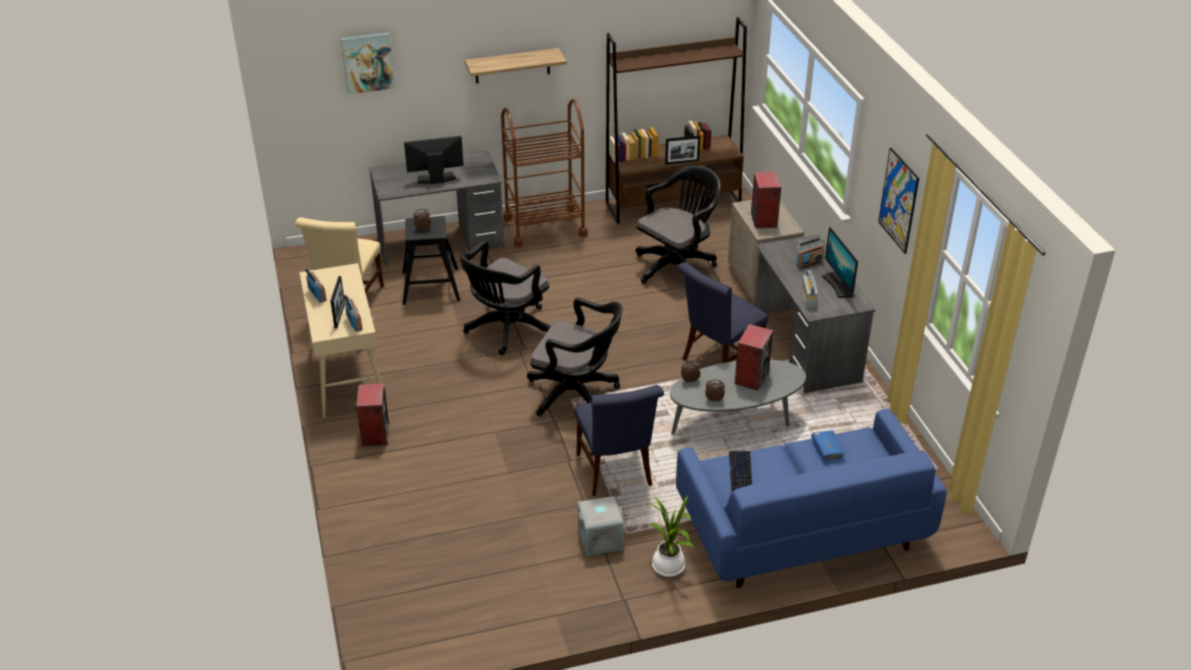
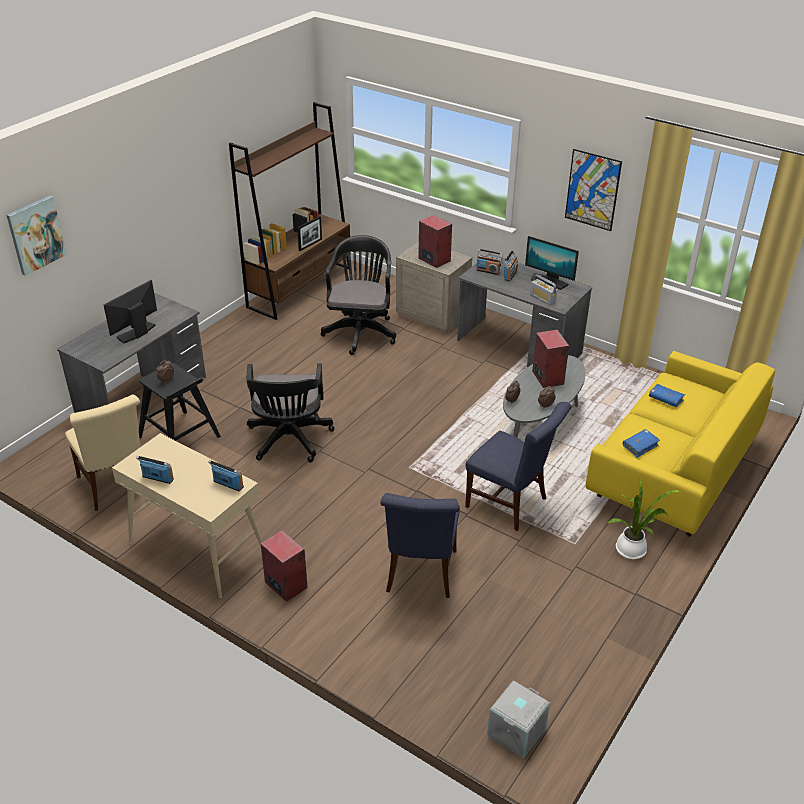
camera: 40 degrees left, 0 degrees up
picture frame [331,276,345,329] -> none
shelf [465,48,567,84] -> none
brown cart [501,99,587,247] -> none
black office chair [527,297,623,416] -> none
grey storage box [578,496,624,556] -> grey storage box moved to [487,680,550,758]
blue sofa [676,409,947,588] -> yellow sofa [586,351,775,537]
blue chair [677,262,768,363] -> blue chair moved to [380,493,460,598]
keyboard [729,451,752,492] -> blue book [623,429,660,458]
none -> radio [476,249,503,275]

